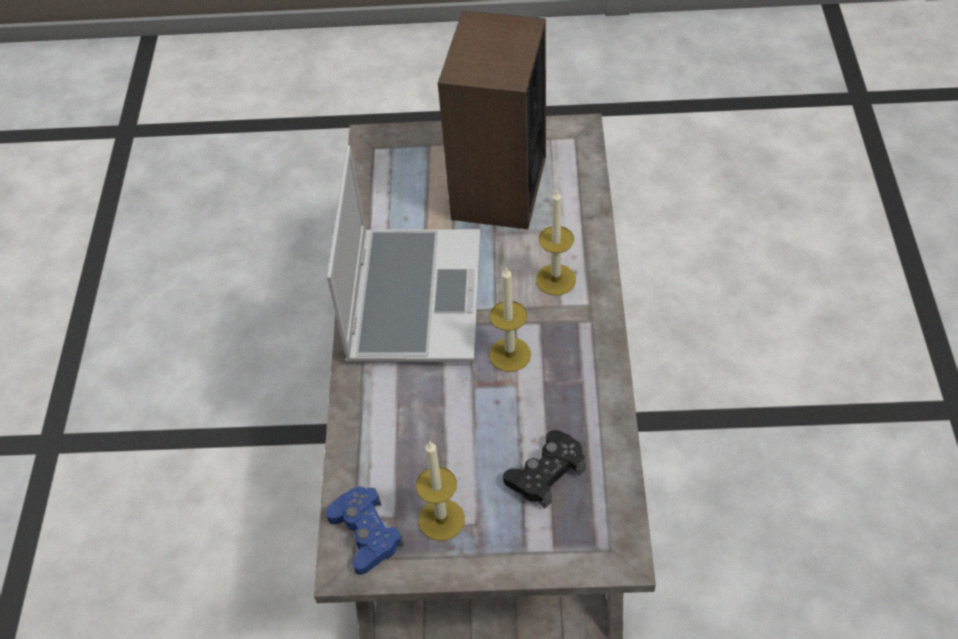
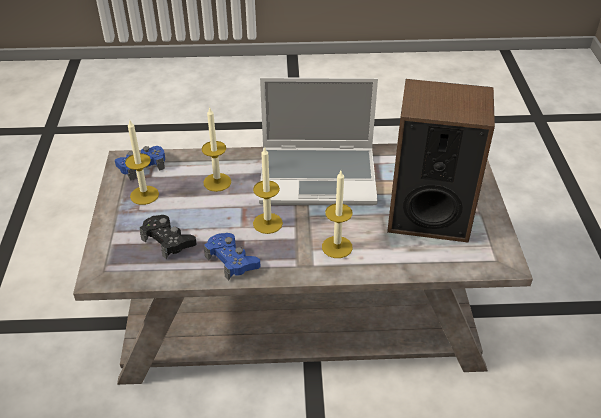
camera: 85 degrees right, 10 degrees down
none -> candle [202,108,231,192]
none -> blue game controller [204,233,260,280]

